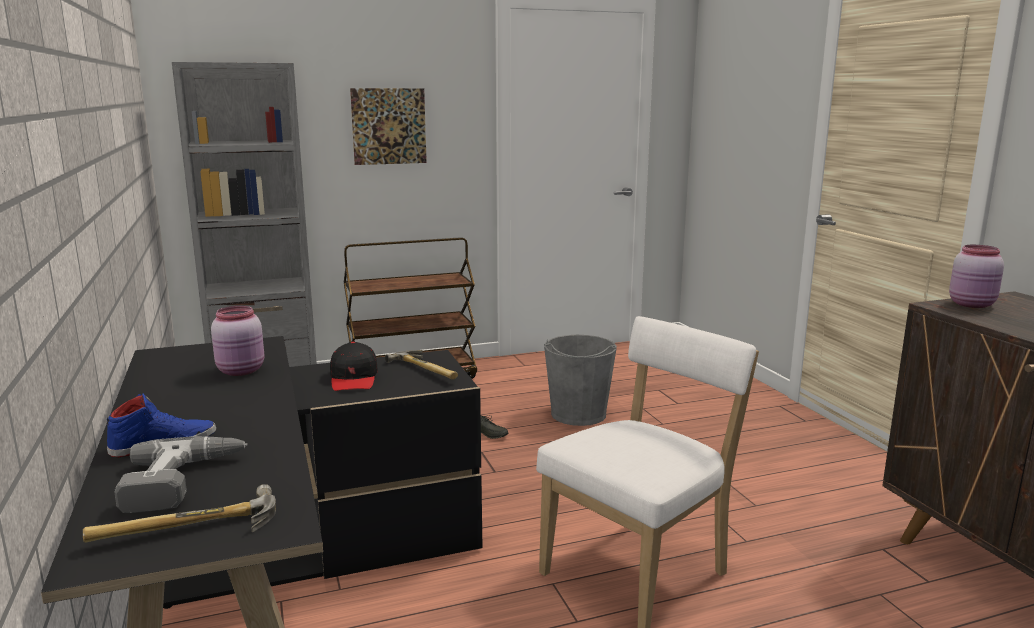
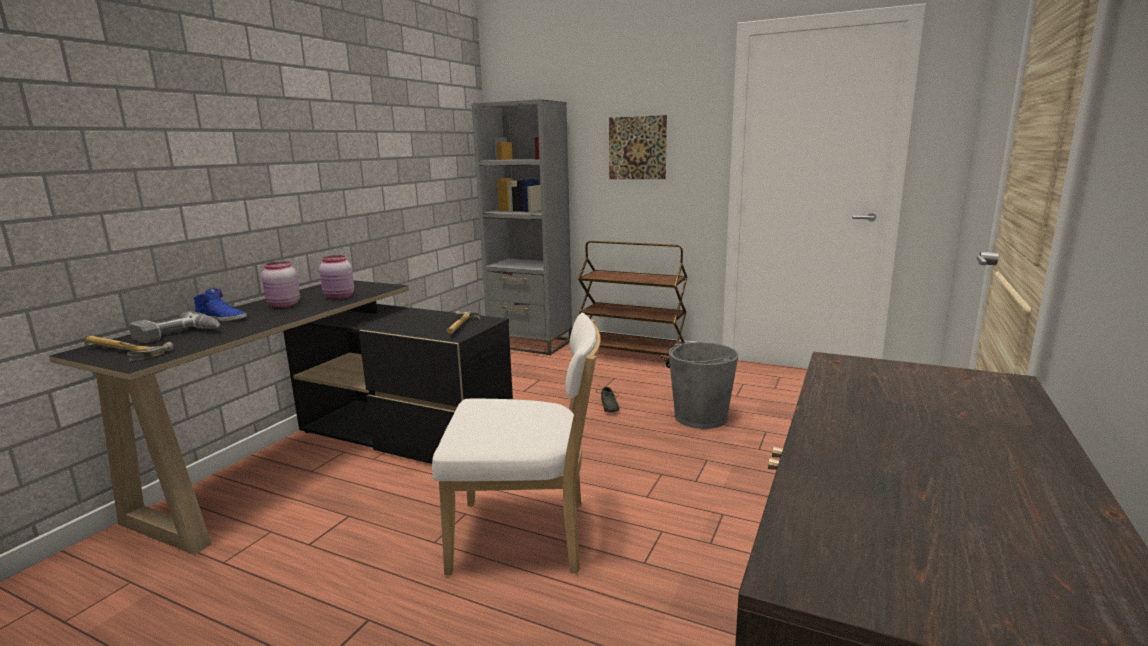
camera: 45 degrees right, 0 degrees up
black cap [330,342,378,391] -> none
pink jar [949,245,1004,308] -> pink jar moved to [262,261,300,308]

